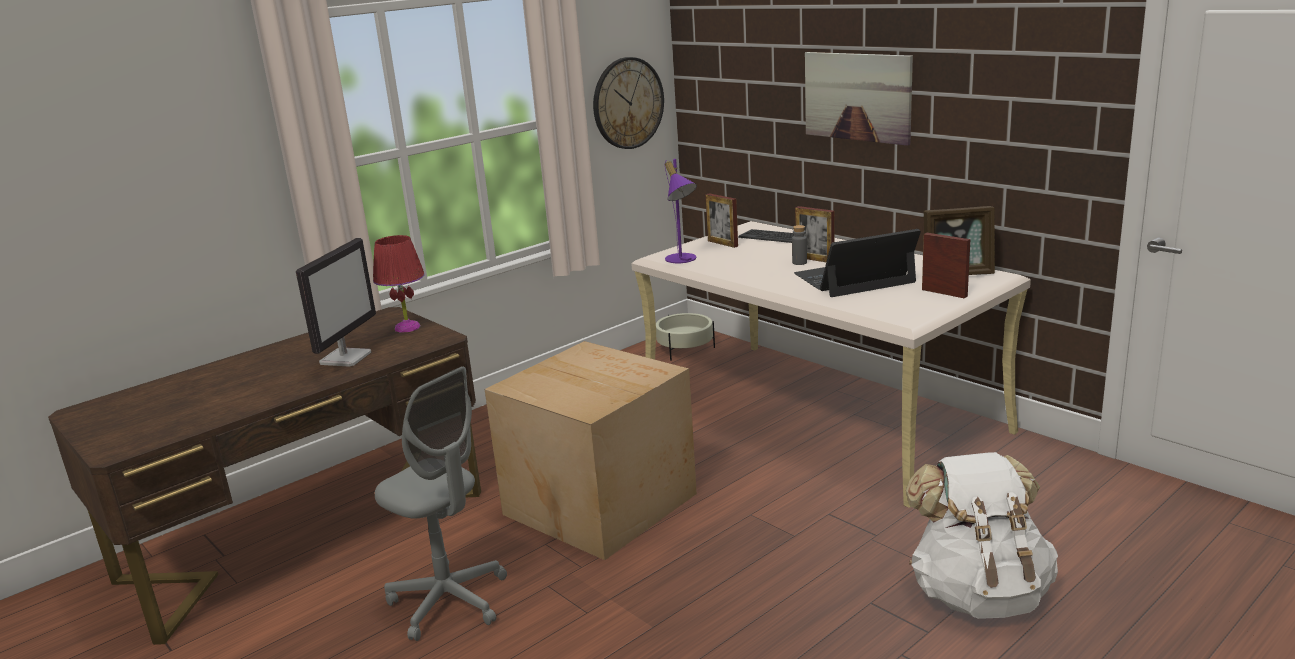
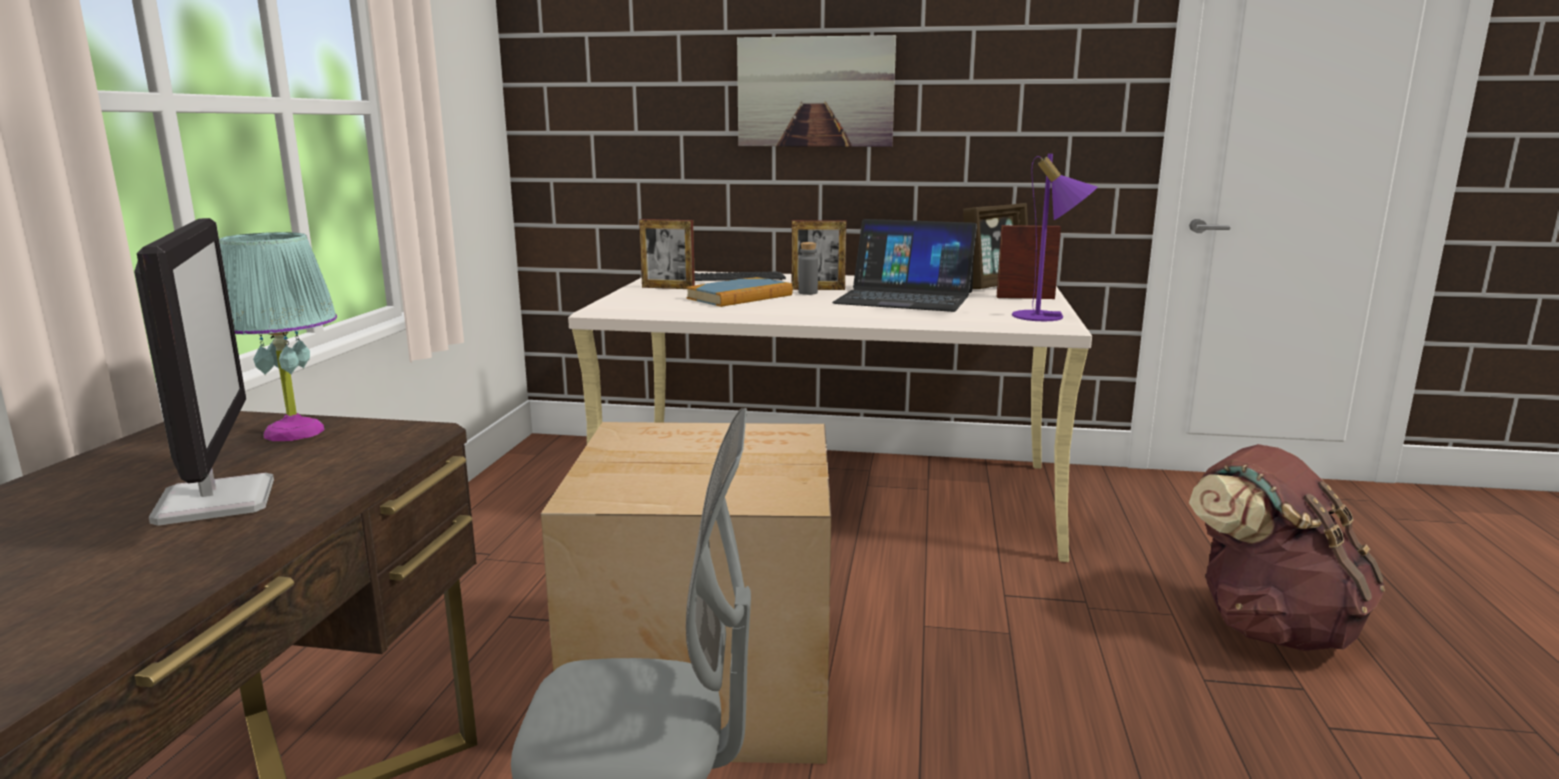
camera: 40 degrees left, 5 degrees down
red table lamp [373,235,424,333] -> turquoise table lamp [219,232,337,441]
wall clock [593,57,664,149] -> none
beige planter [656,313,715,361] -> none
purple table lamp [665,159,697,263] -> purple table lamp moved to [1012,154,1098,321]
laptop [794,229,921,297] -> laptop turned 105 degrees counterclockwise [832,219,977,312]
white backpack [906,452,1058,619] -> brown backpack [1189,444,1385,651]
none -> book [686,277,793,307]

